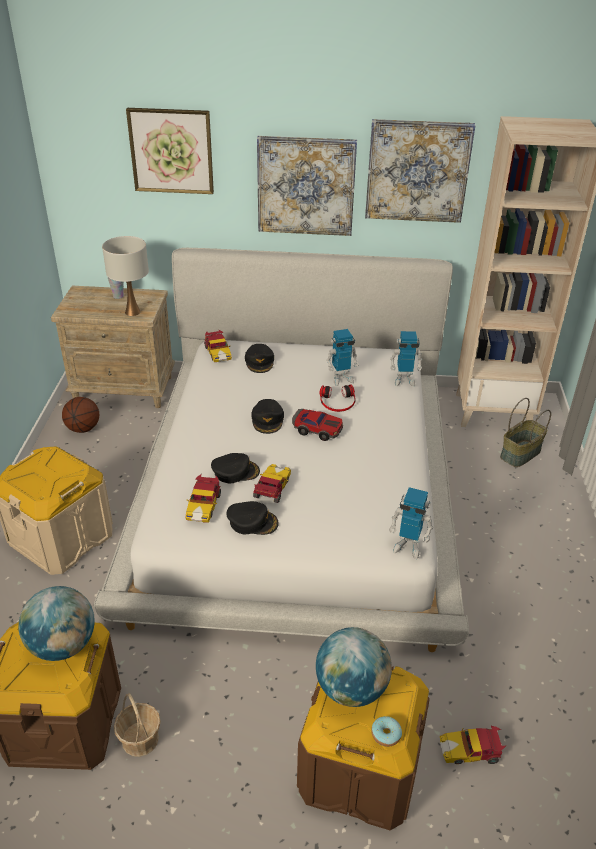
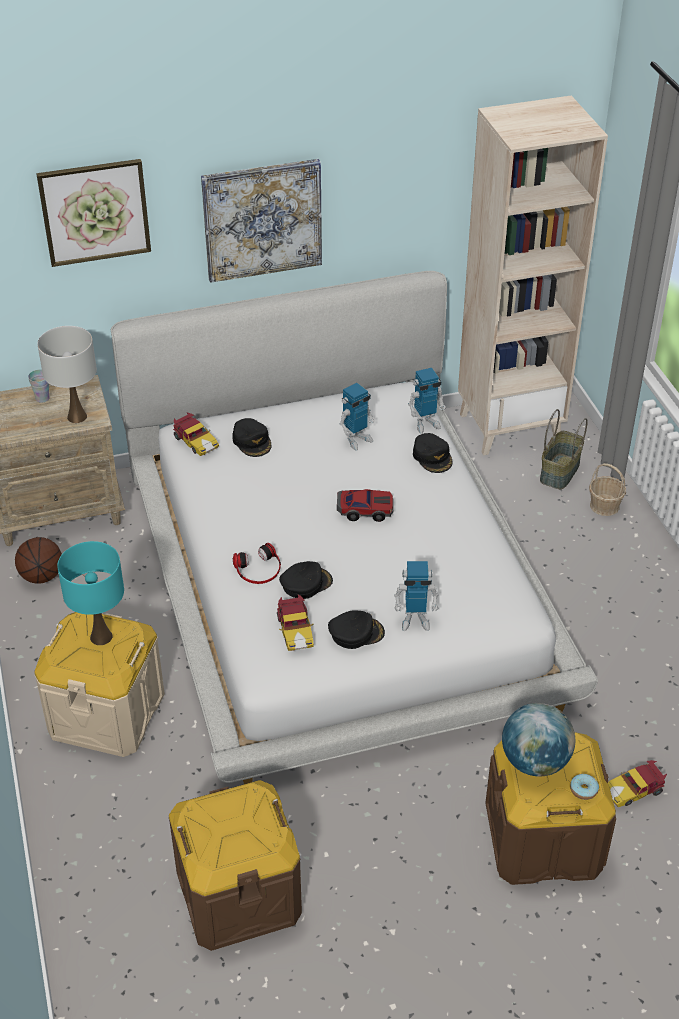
camera: 20 degrees left, 5 degrees up
globe [19,586,95,661] -> none
basket [114,693,161,757] -> basket moved to [589,463,626,516]
black cap [251,399,284,434] -> black cap moved to [413,433,452,473]
toy car [253,464,291,503] -> none
headphones [319,384,356,412] -> headphones moved to [233,543,281,584]
picture [365,119,476,223] -> none
toy robot [389,487,433,559] -> toy robot moved to [394,561,438,631]
none -> turquoise table lamp [57,541,124,645]

